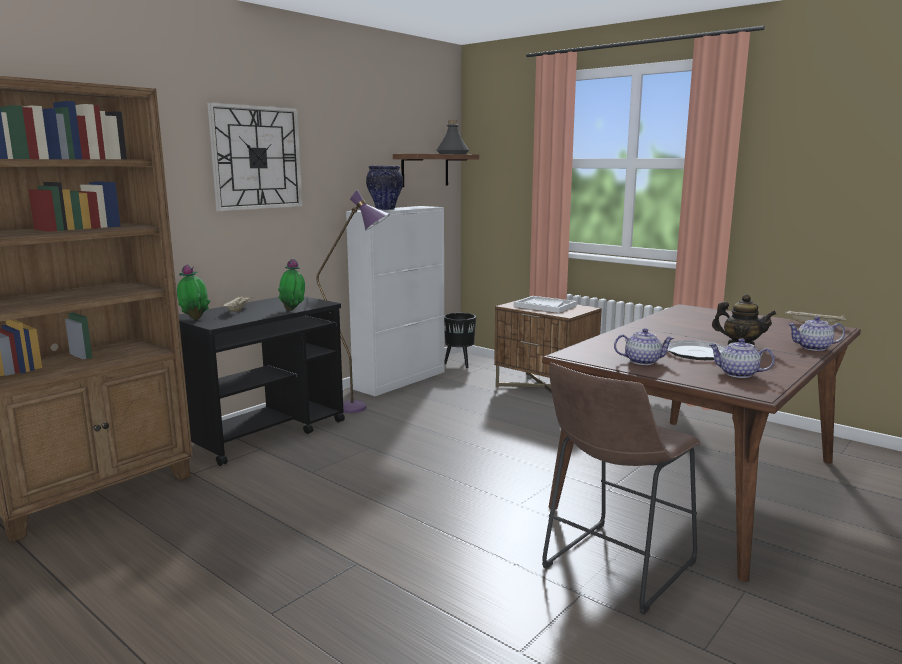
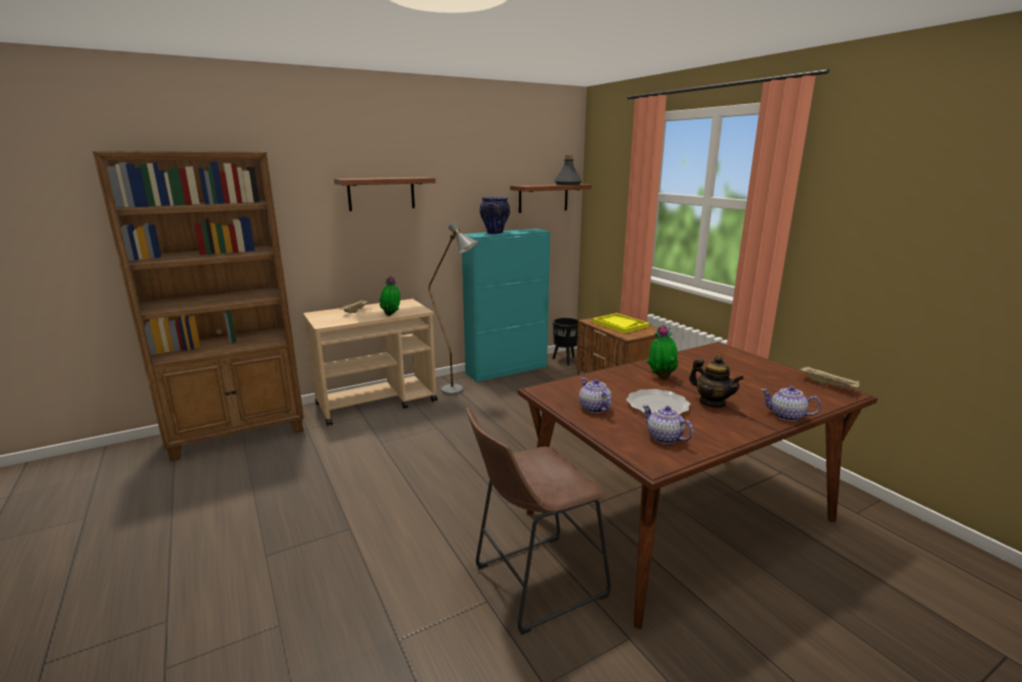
camera: 20 degrees right, 5 degrees up
potted plant [177,264,211,319] -> potted plant moved to [647,325,678,380]
black cart [179,296,345,466] -> beige cart [303,299,437,426]
wall clock [207,102,302,211] -> shelf [334,177,436,211]
purple floor lamp [316,190,390,413] -> grey floor lamp [428,221,479,395]
white cabinet [346,206,445,396] -> turquoise cabinet [462,229,550,382]
white tray [514,296,577,313] -> yellow tray [593,313,649,334]
teapot [614,328,674,365] -> teapot turned 135 degrees counterclockwise [579,378,612,413]

